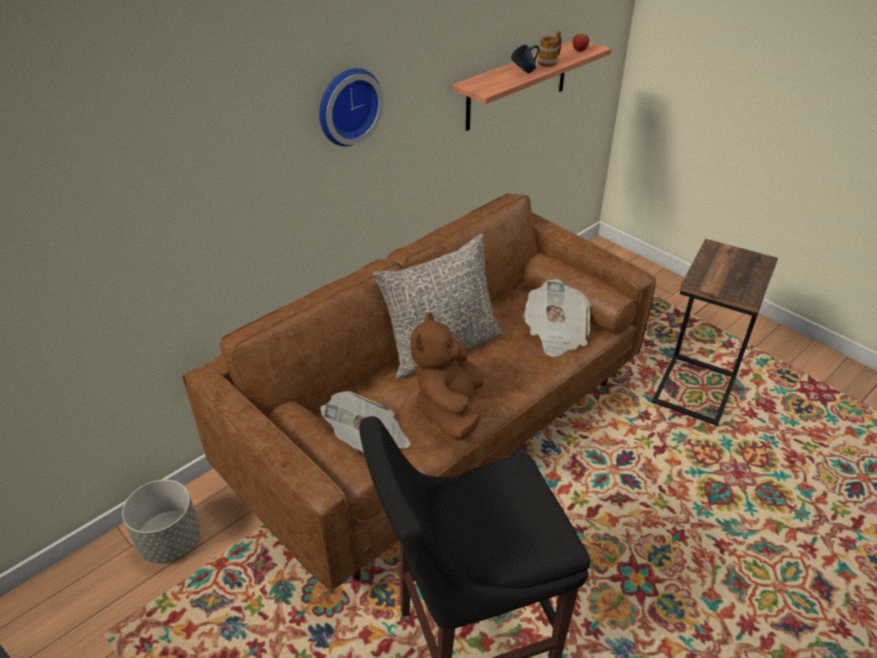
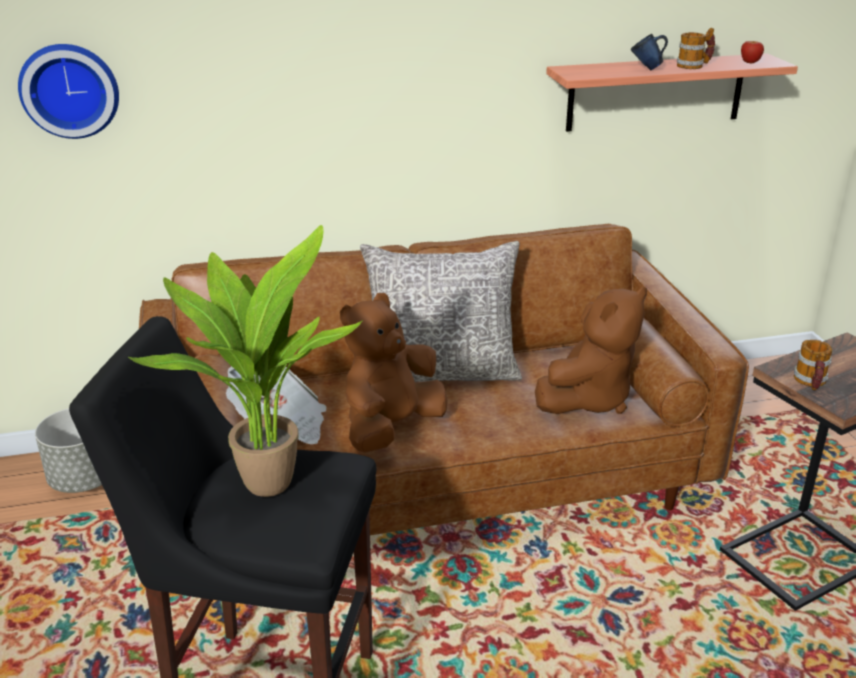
camera: 30 degrees right, 10 degrees down
wall clock [319,68,384,146] -> wall clock moved to [18,44,119,139]
newspaper [523,279,591,357] -> brown plush toy [535,287,647,414]
none -> potted plant [128,225,363,497]
none -> mug [794,340,833,390]

